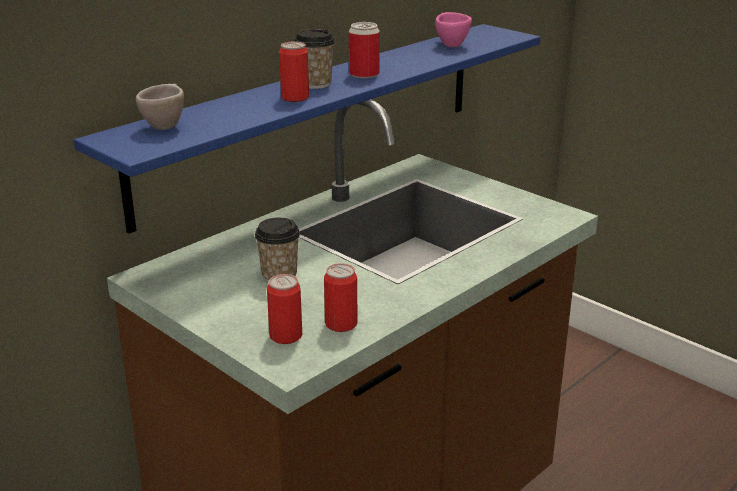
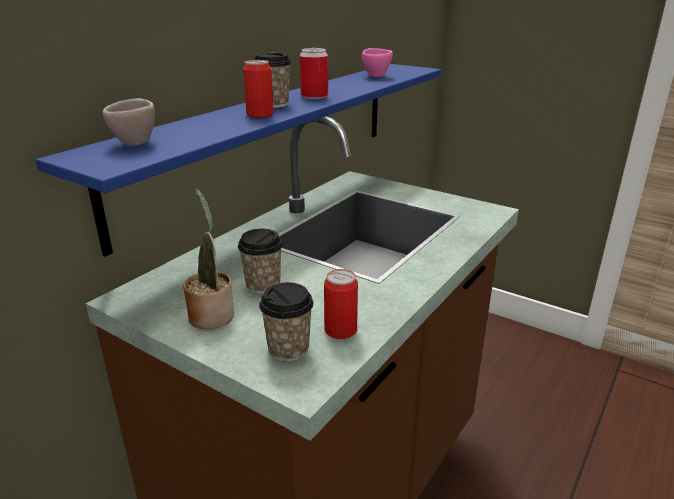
camera: 10 degrees left, 0 degrees up
can [267,274,302,344] -> cup [259,282,314,362]
none -> potted plant [183,189,234,329]

